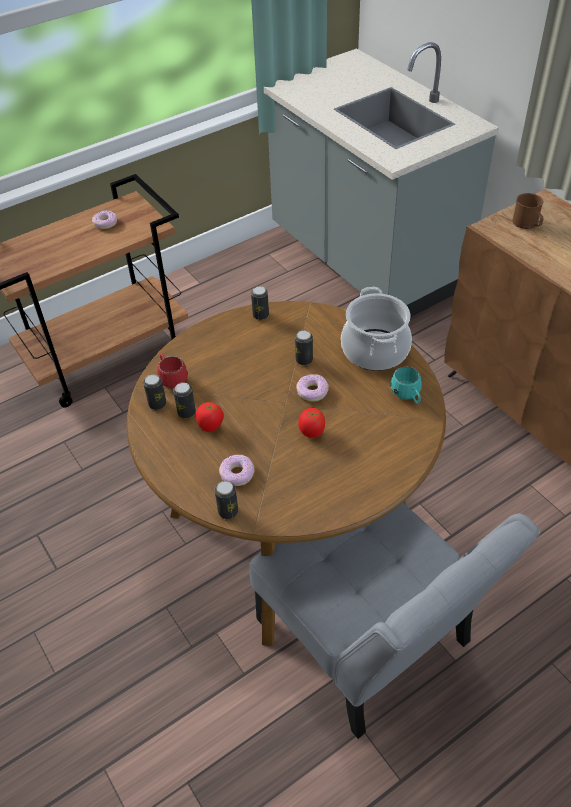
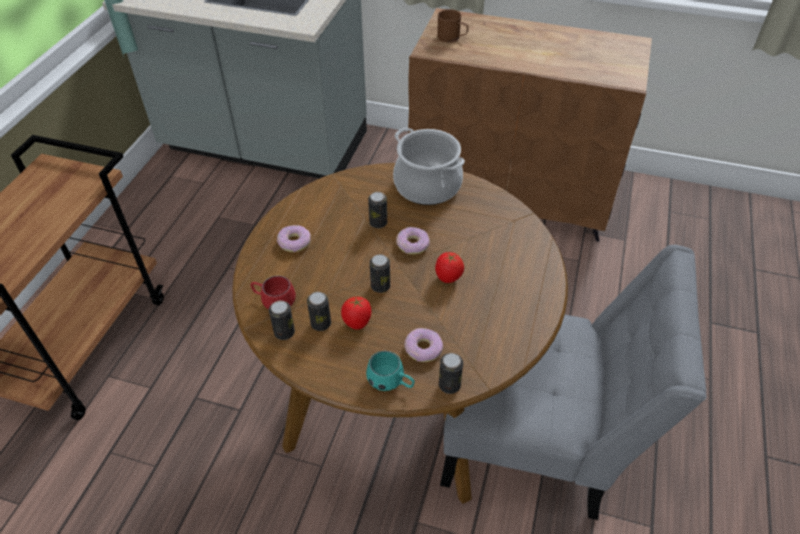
camera: 40 degrees left, 0 degrees up
donut [92,210,117,229] -> donut moved to [277,225,311,252]
can [251,286,269,320] -> can moved to [370,254,390,293]
turquoise mug [390,367,422,404] -> turquoise mug moved to [366,351,415,391]

